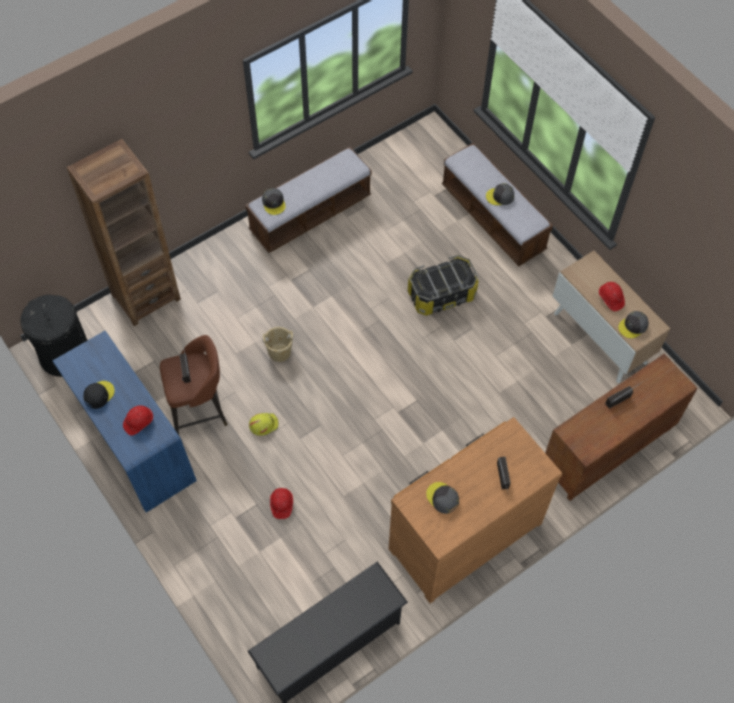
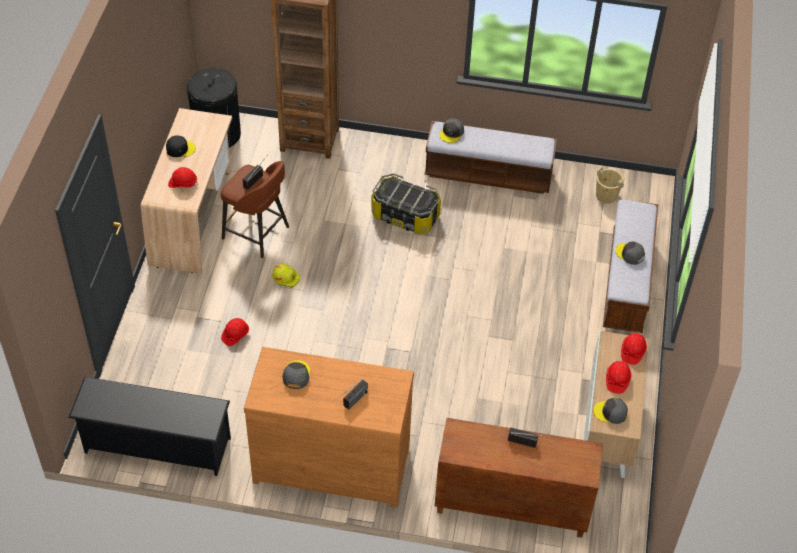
camera: 45 degrees right, 10 degrees down
blue desk [53,331,197,513] -> beige desk [141,108,232,274]
beige bucket [262,327,294,362] -> beige bucket moved to [596,166,625,204]
storage box [408,255,479,316] -> storage box moved to [371,173,441,234]
none -> red hard hat [621,333,647,365]

